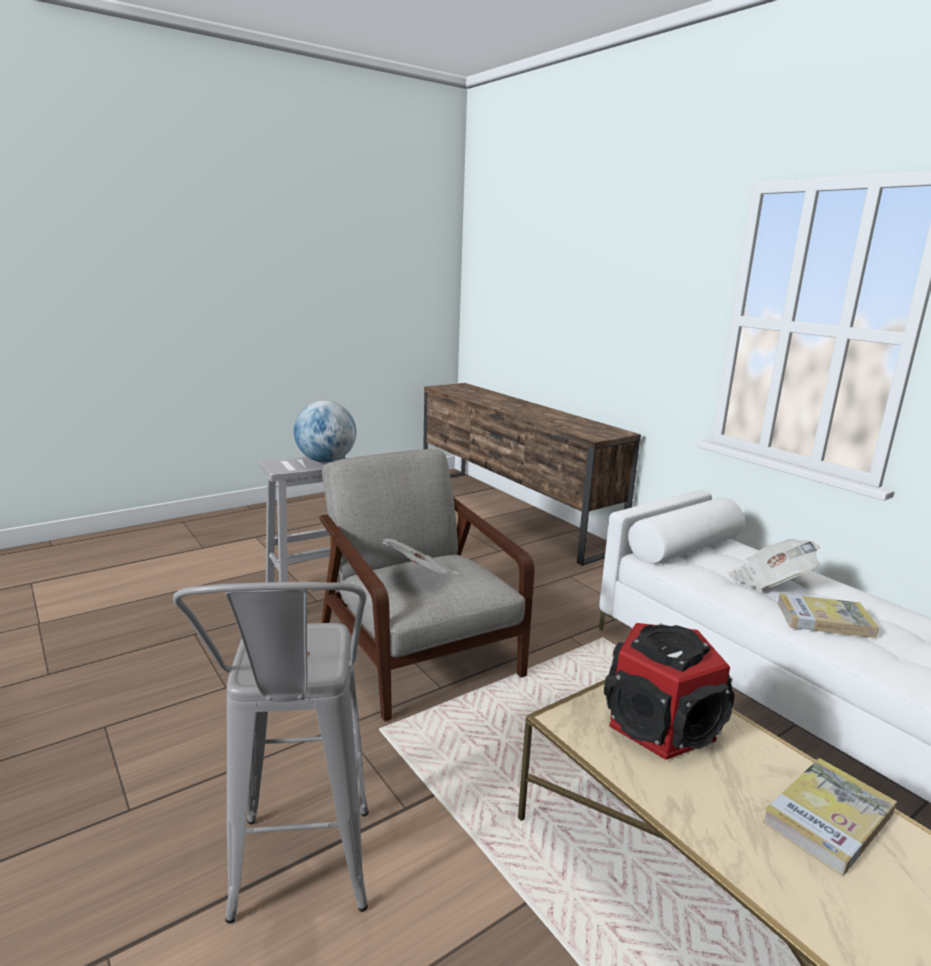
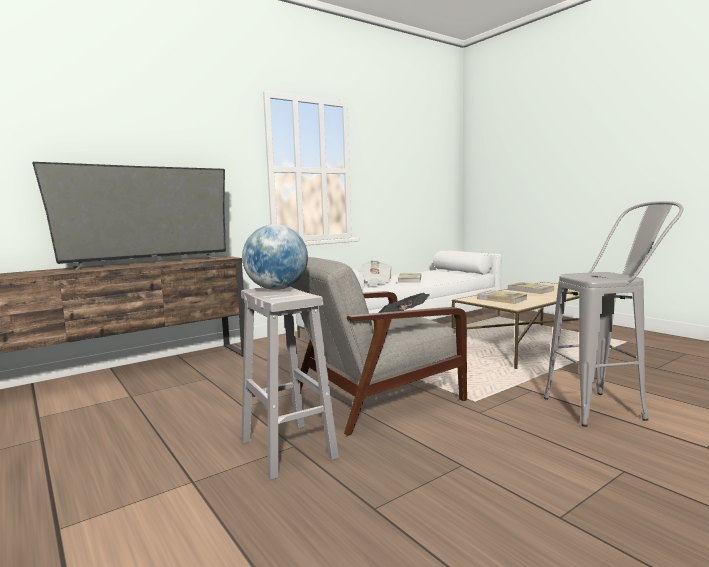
camera: 90 degrees left, 10 degrees down
speaker [604,623,735,760] -> book [477,290,527,304]
none -> television [32,162,226,271]

